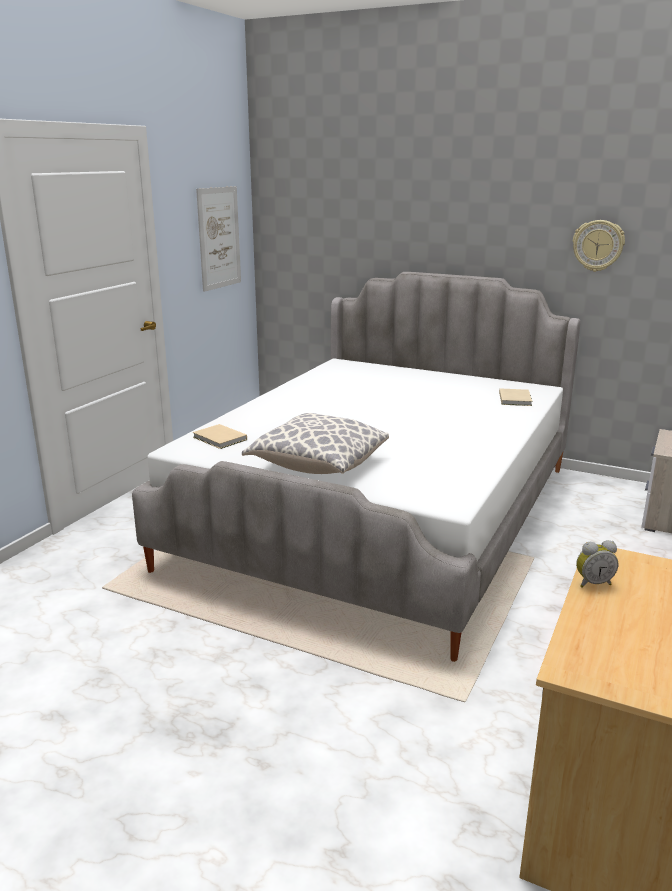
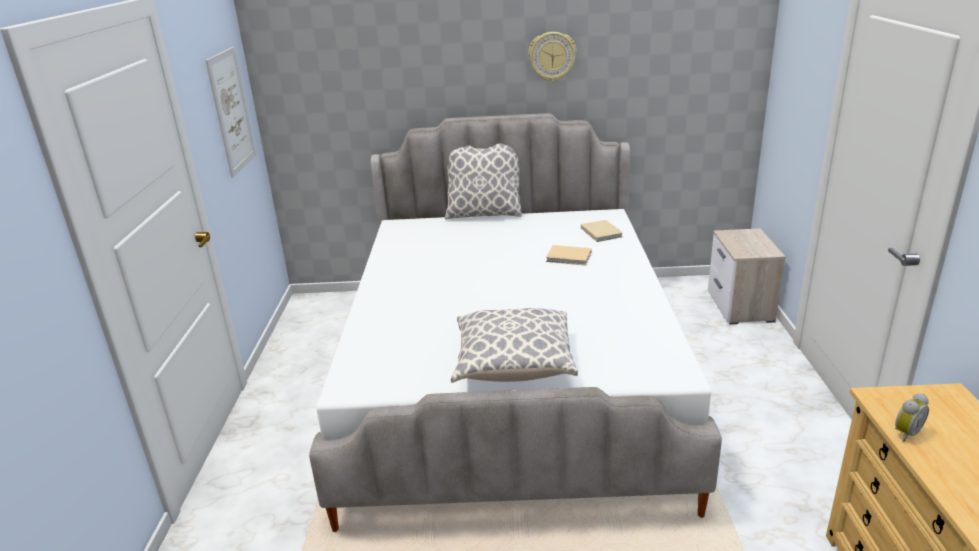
camera: 25 degrees left, 5 degrees up
beige book [193,424,247,449] -> beige book moved to [546,245,592,266]
wall clock [573,220,625,272] -> wall clock moved to [528,32,577,82]
none -> pillow [445,143,522,220]

